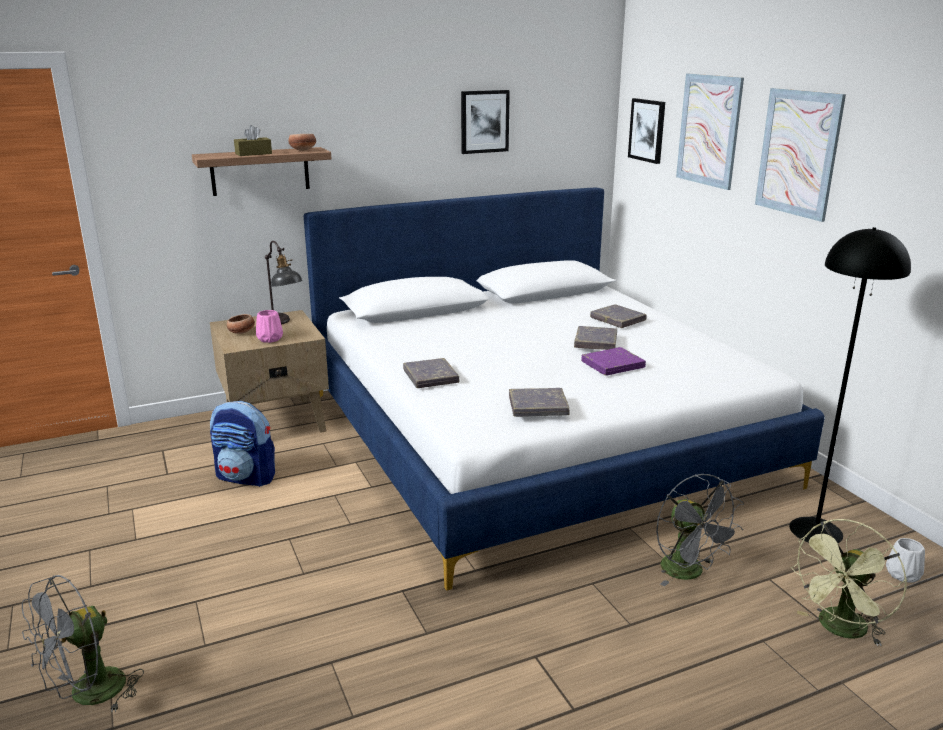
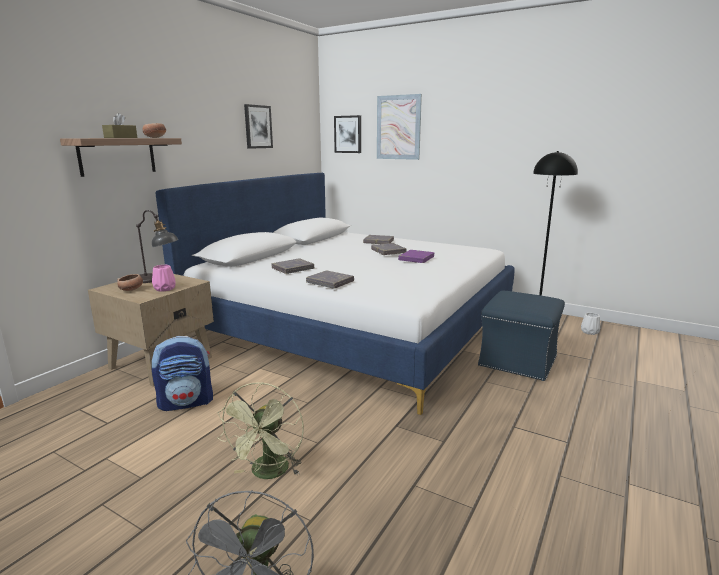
camera: 35 degrees left, 5 degrees down
grey book [509,388,570,417] -> grey book moved to [272,258,314,274]
grey fan [656,474,744,587] -> blue ottoman [478,291,565,381]
picture [755,88,846,222] -> none
green fan [791,519,907,646] -> green fan moved to [217,382,304,479]

